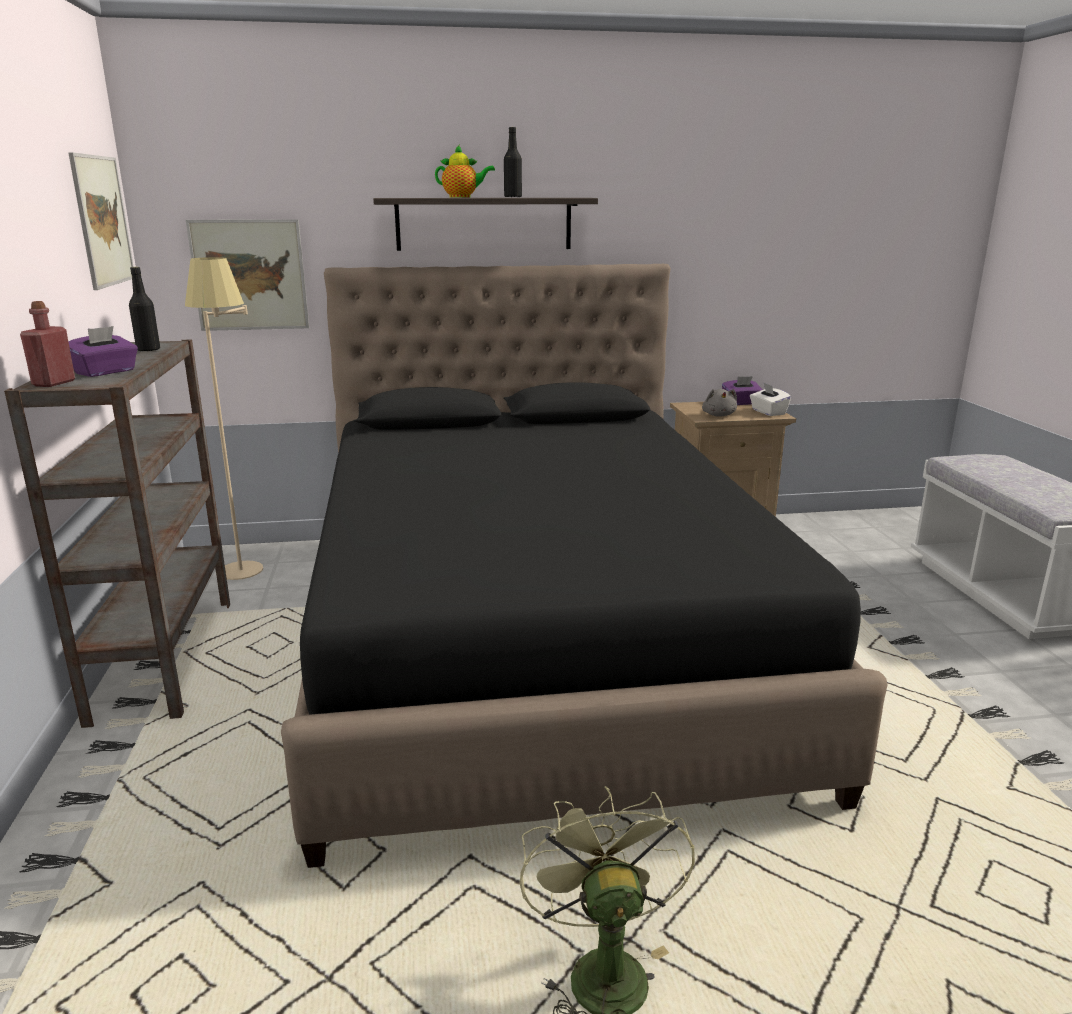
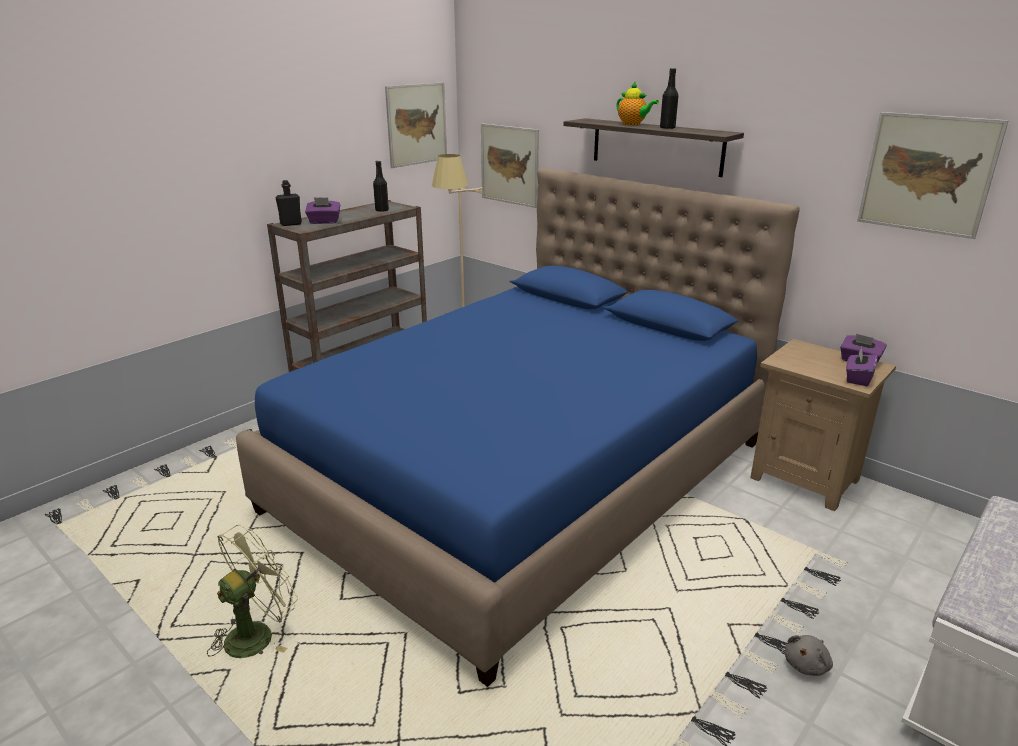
camera: 50 degrees right, 5 degrees up
red bottle [20,301,75,387] -> black bottle [275,180,302,226]
black bed [281,264,887,868] -> blue bed [236,168,800,687]
grey plush toy [702,389,737,417] -> grey plush toy moved to [785,635,833,676]
white tissue box [750,382,791,416] -> purple tissue box [846,347,878,386]
none -> picture [857,112,1009,239]

